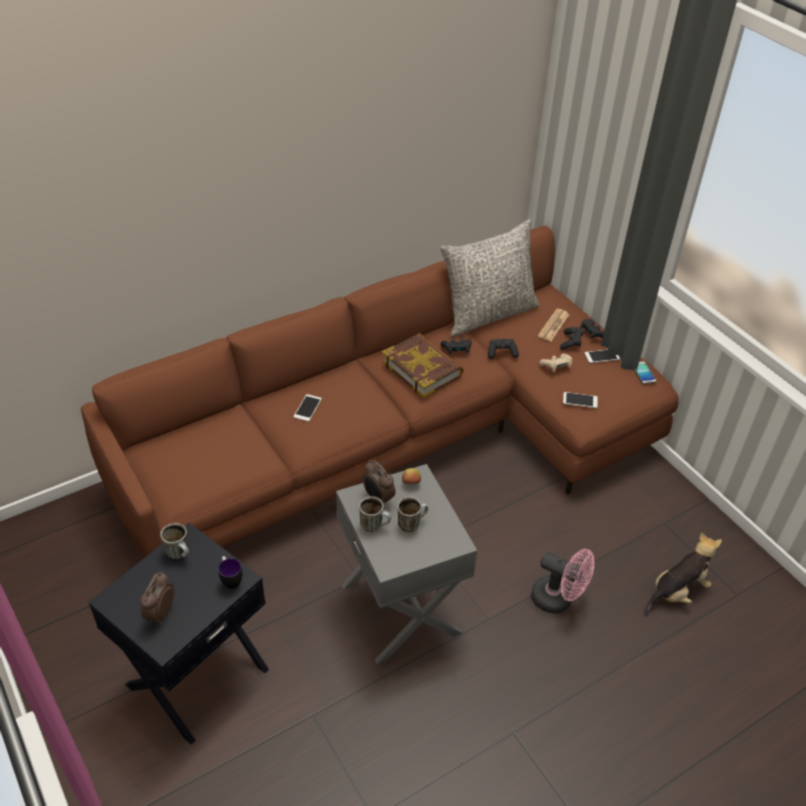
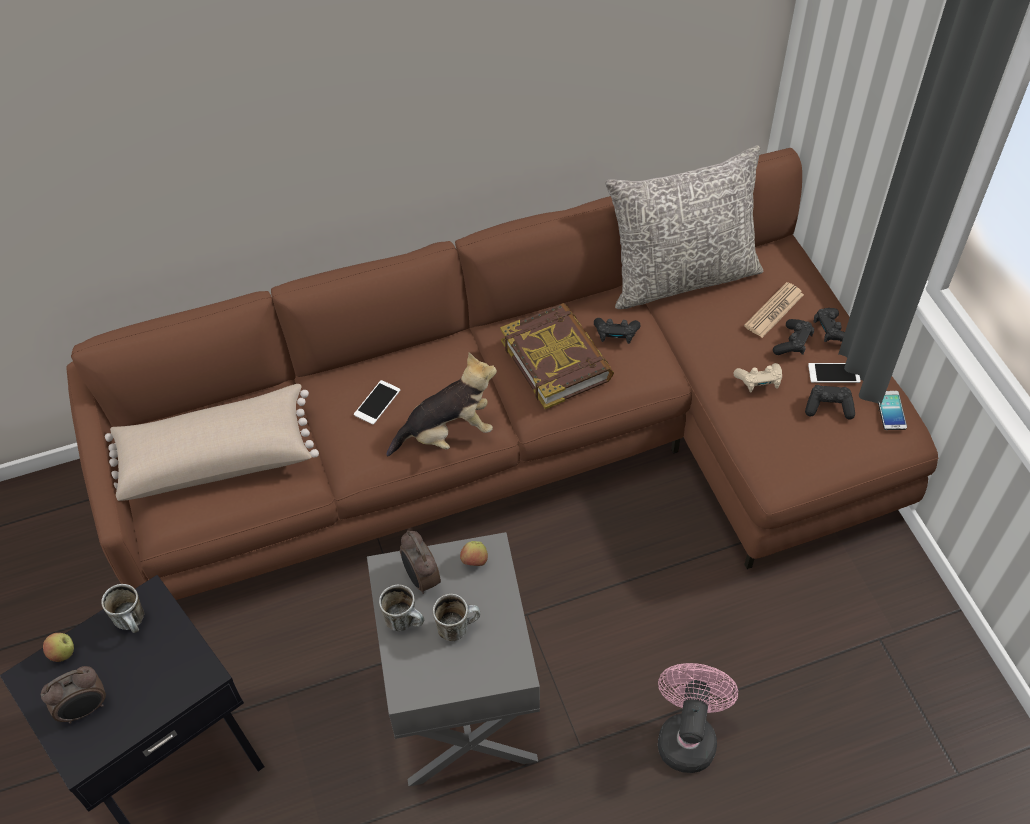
camera: 15 degrees right, 10 degrees up
alarm clock [140,571,174,624] -> alarm clock turned 150 degrees counterclockwise [41,666,106,724]
mug [218,556,243,589] -> none
black game controller [488,339,519,359] -> black game controller moved to [805,385,855,419]
pink fan [531,549,594,614] -> pink fan turned 120 degrees counterclockwise [658,663,738,773]
phone [563,392,598,408] -> none
plush toy [644,532,722,615] -> plush toy moved to [386,353,497,456]
none -> apple [43,633,74,662]
none -> beige pillow [105,384,319,501]

